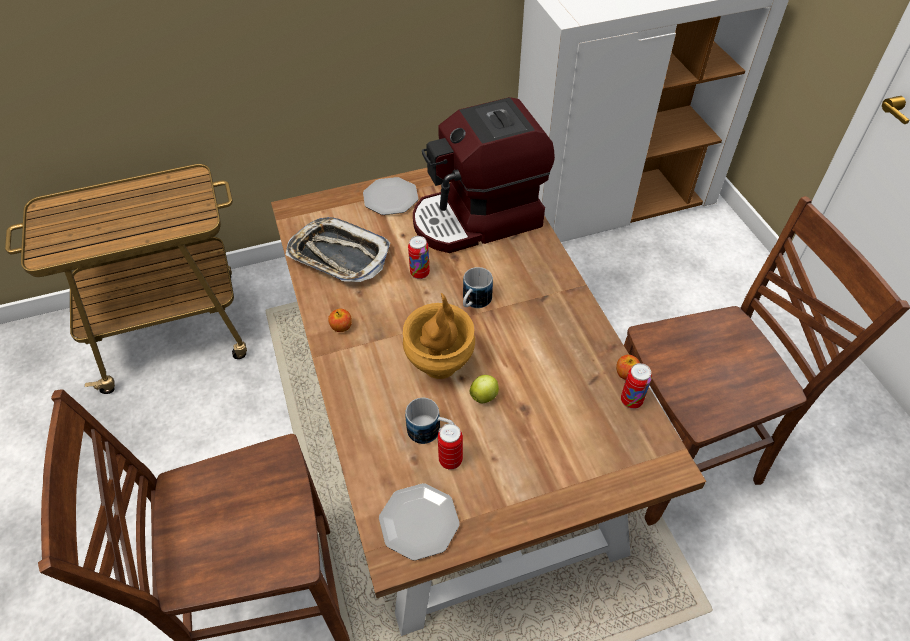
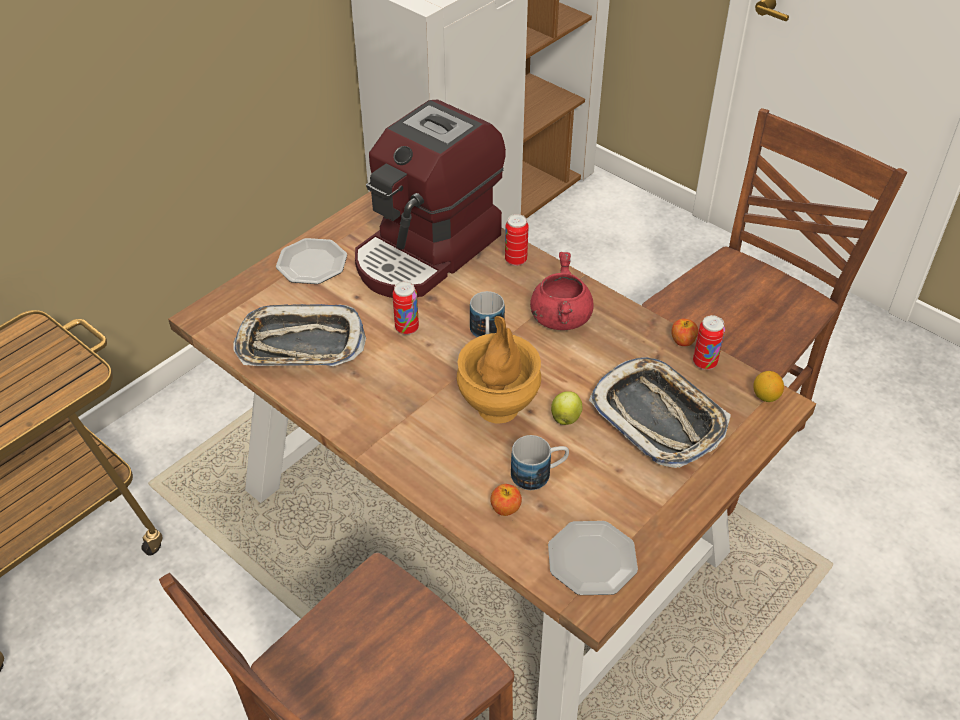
camera: 30 degrees left, 5 degrees down
apple [328,308,352,332] -> apple moved to [490,484,522,516]
can [438,423,463,470] -> can moved to [505,214,529,266]
none -> red cooking pot [530,252,594,330]
none -> tray [589,357,731,468]
none -> lemon [754,371,784,402]

